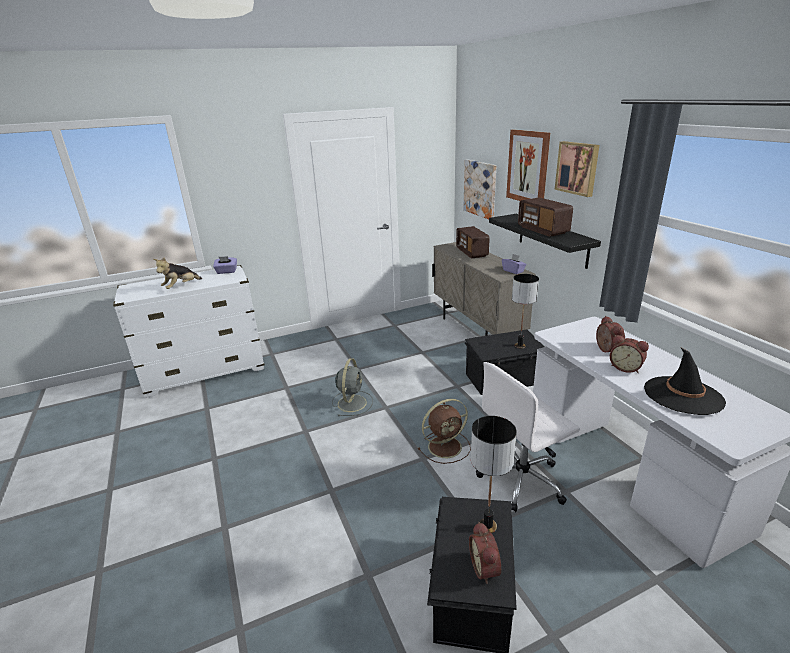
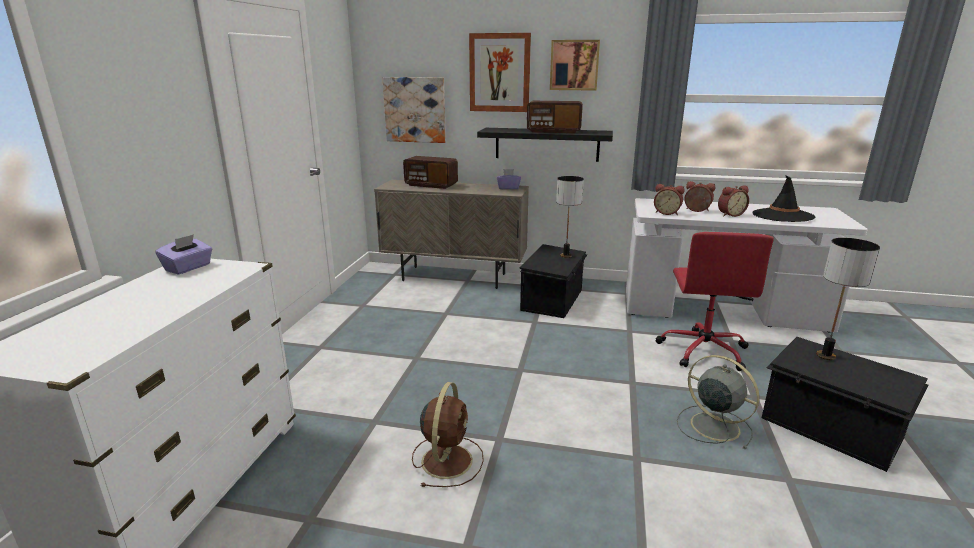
camera: 55 degrees left, 5 degrees down
plush toy [153,257,202,289] -> none
grey fan [332,358,373,416] -> grey fan moved to [677,355,759,449]
brown fan [418,399,471,464] -> brown fan moved to [412,382,484,487]
alarm clock [469,522,501,584] -> alarm clock moved to [654,184,685,215]
white office chair [476,362,580,512] -> red office chair [656,232,774,371]

